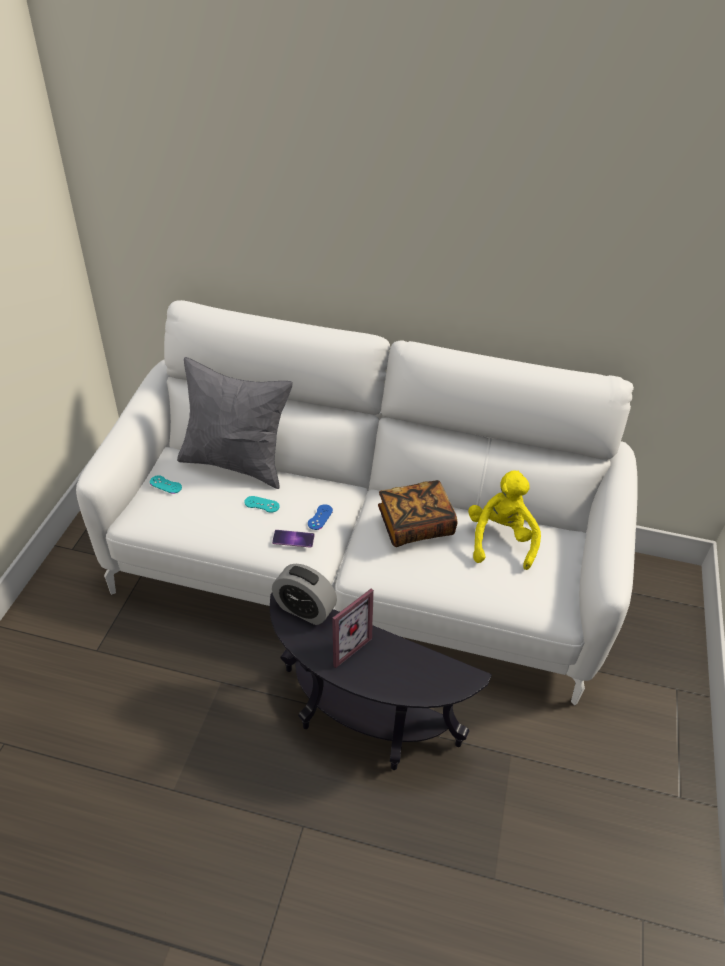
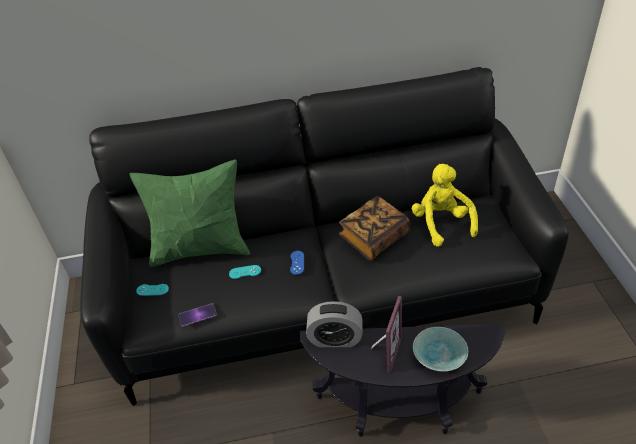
camera: 20 degrees left, 0 degrees up
white sofa [76,300,638,705] -> black sofa [80,67,569,406]
grey pillow [177,357,293,489] -> green pillow [130,159,250,267]
phone [272,530,315,548] -> phone moved to [178,303,217,327]
none -> turquoise bowl [413,327,468,371]

